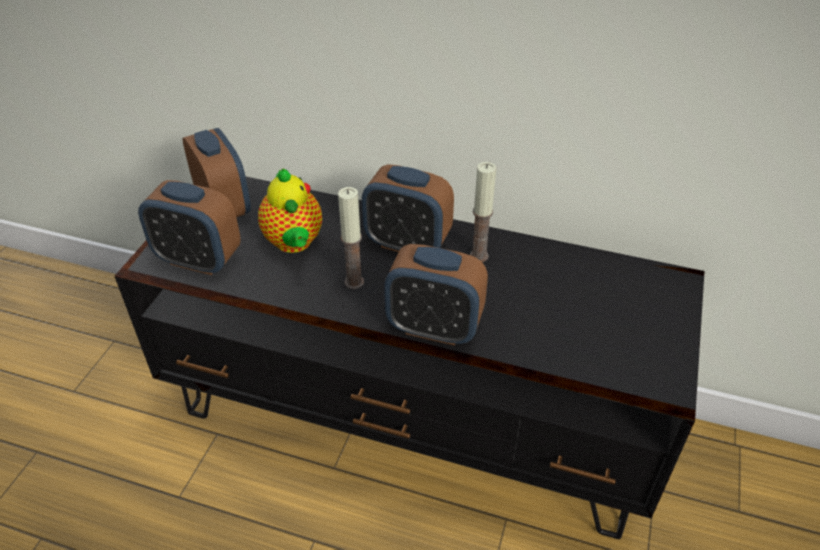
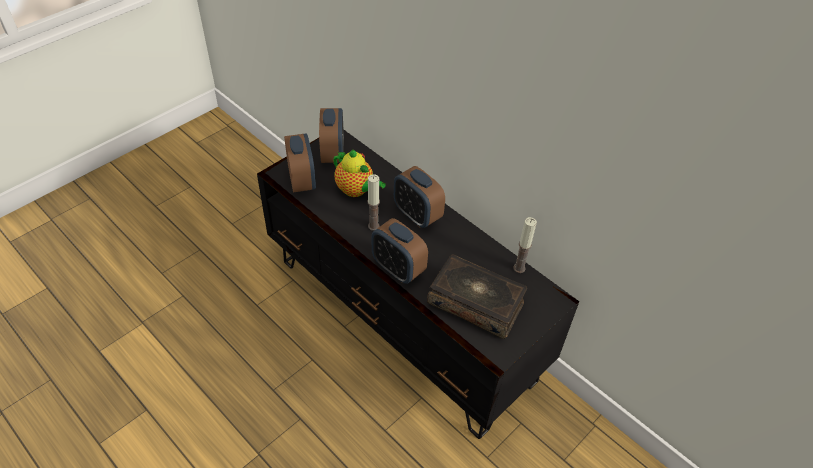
camera: 25 degrees right, 5 degrees up
alarm clock [138,180,241,275] -> alarm clock turned 150 degrees counterclockwise [284,133,316,192]
teapot [258,169,322,253] -> teapot turned 60 degrees counterclockwise [333,150,386,197]
candle [470,162,496,262] -> candle moved to [513,217,537,273]
none -> book [427,254,527,339]

